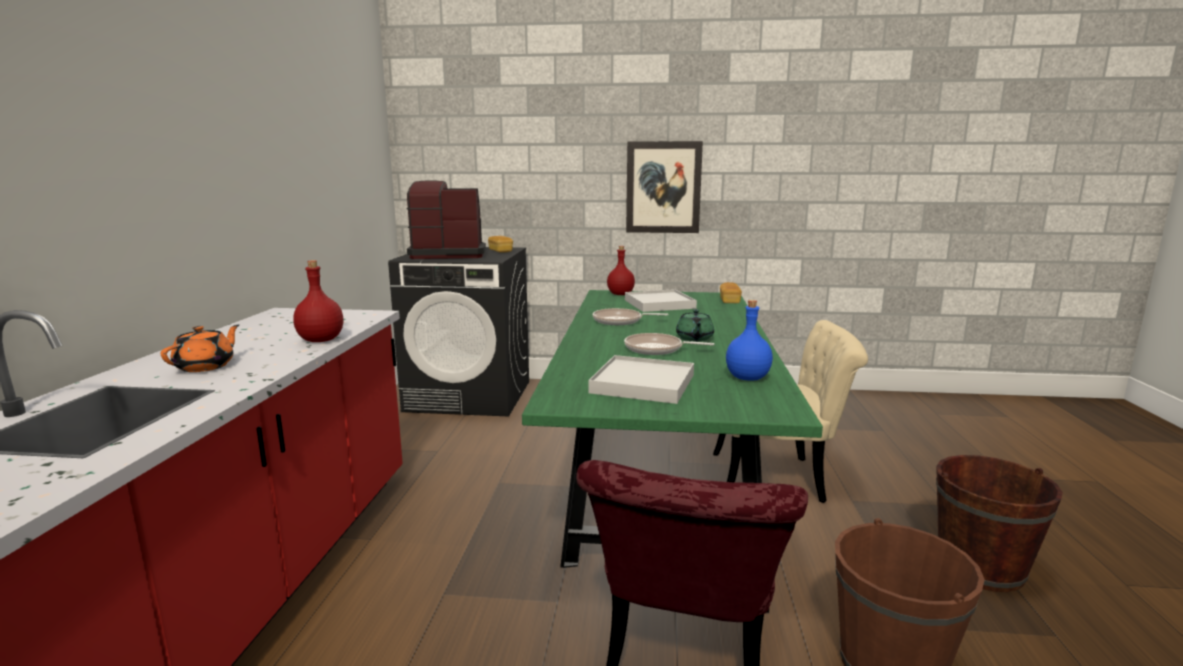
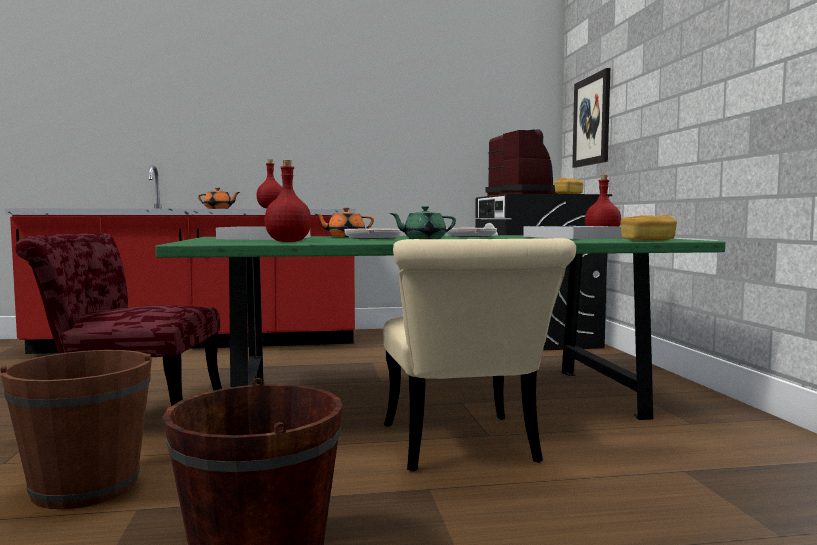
camera: 75 degrees right, 10 degrees down
picture [626,141,703,233] -> picture moved to [572,68,610,168]
blue bottle [726,300,773,381] -> red bottle [264,160,312,242]
none -> orange teapot [315,208,374,237]

